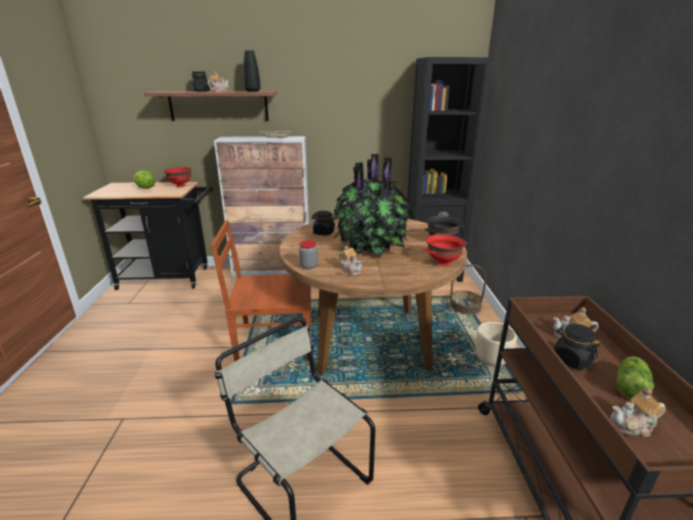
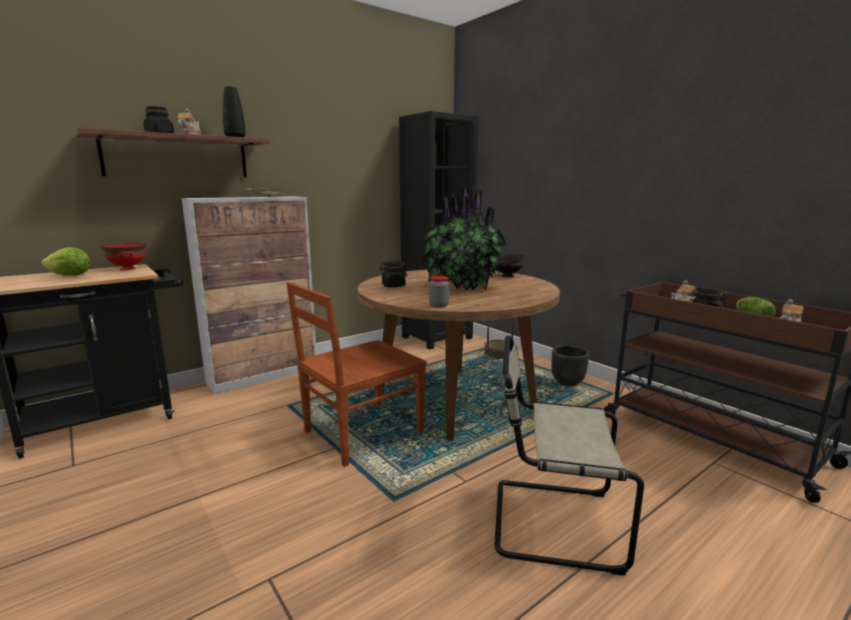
camera: 35 degrees left, 10 degrees down
teapot [339,246,362,276] -> none
red bowl [423,234,467,266] -> none
beige planter [476,322,517,367] -> black planter [551,345,589,386]

